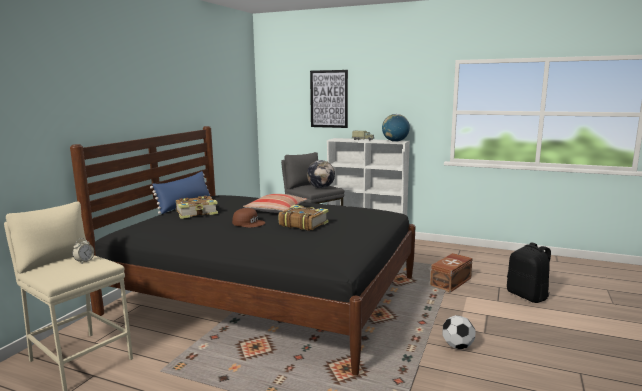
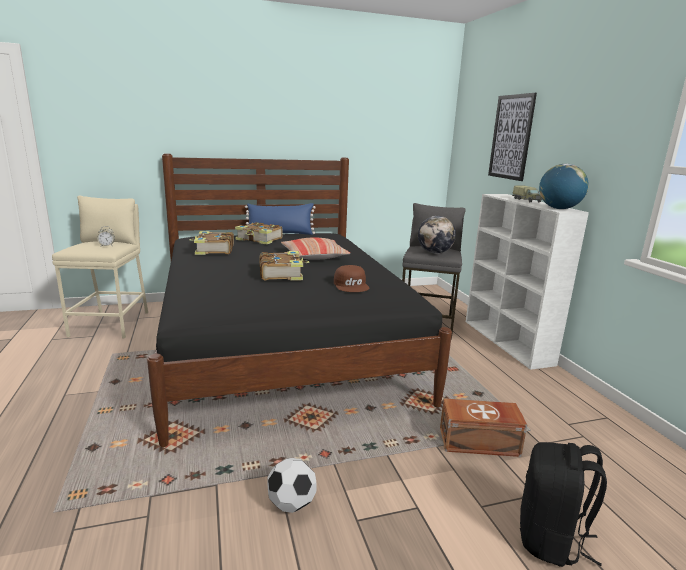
camera: 50 degrees right, 5 degrees up
brown cap [232,208,266,228] -> brown cap moved to [334,265,369,292]
none -> book [190,231,234,255]

